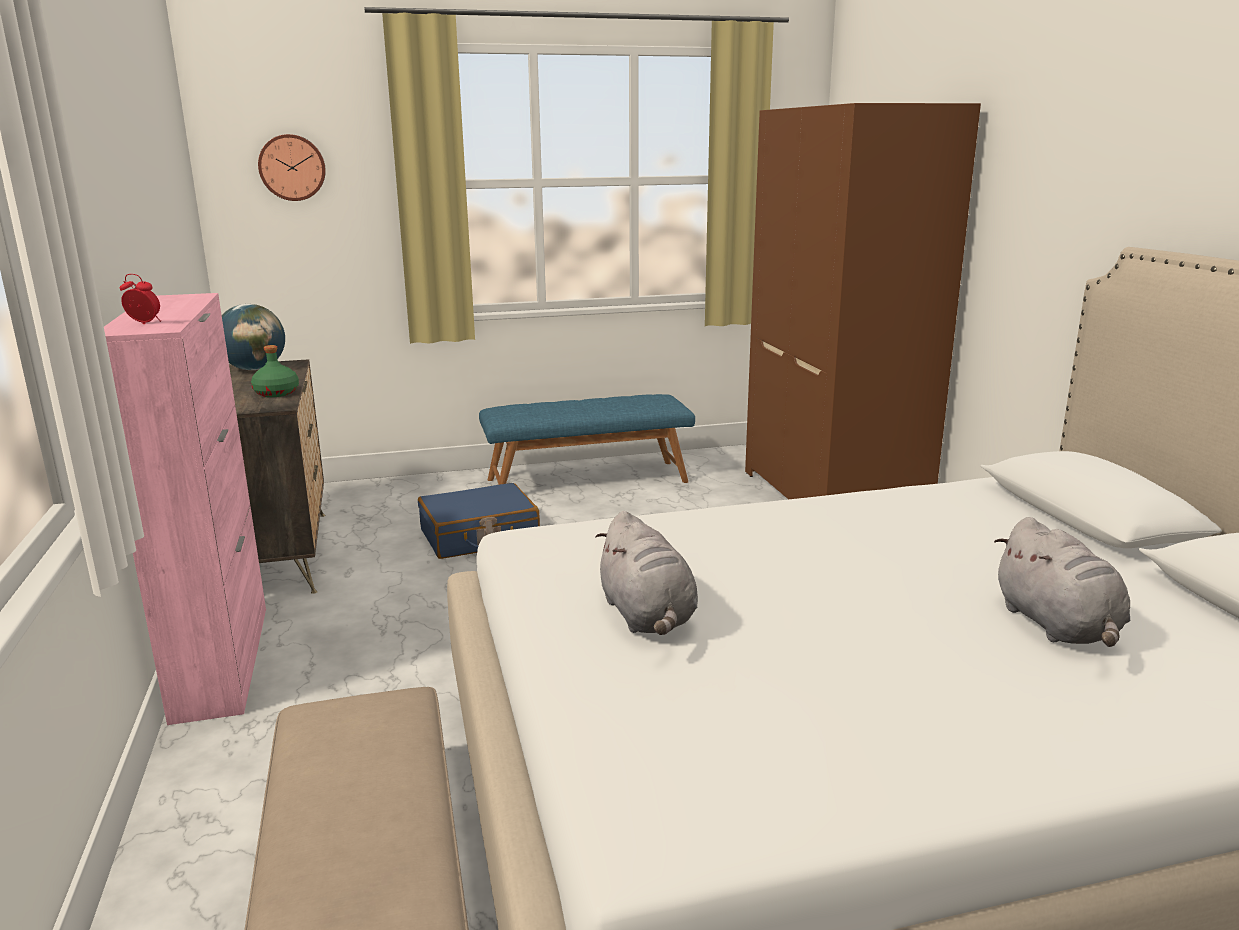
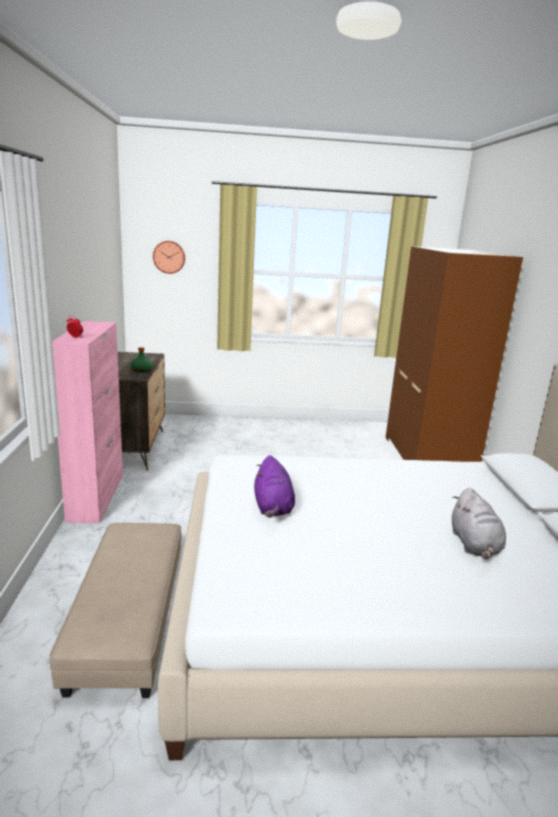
camera: 10 degrees right, 0 degrees up
globe [222,304,285,370] -> none
blue suitcase [418,483,540,559] -> none
blue bench [479,394,695,485] -> none
grey plush toy [595,511,698,635] -> purple plush toy [254,455,295,518]

